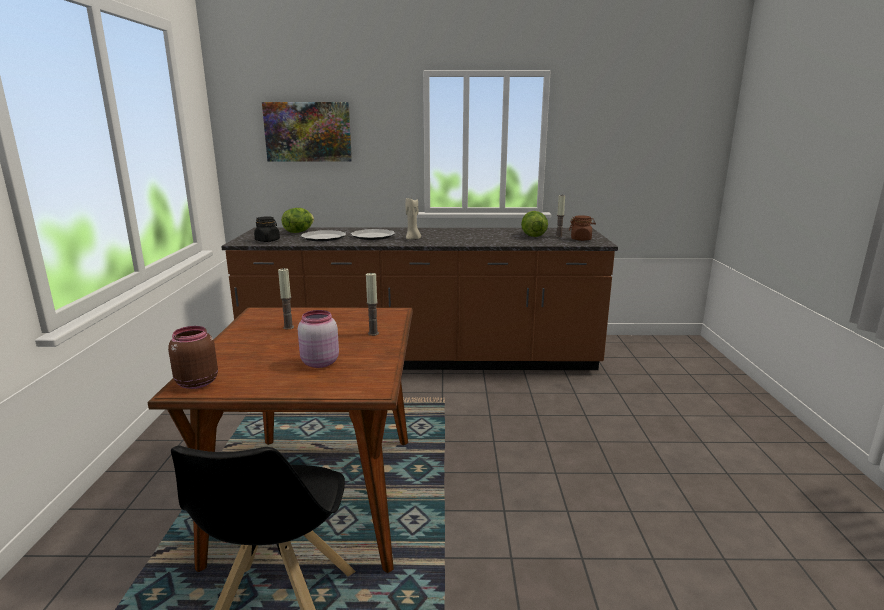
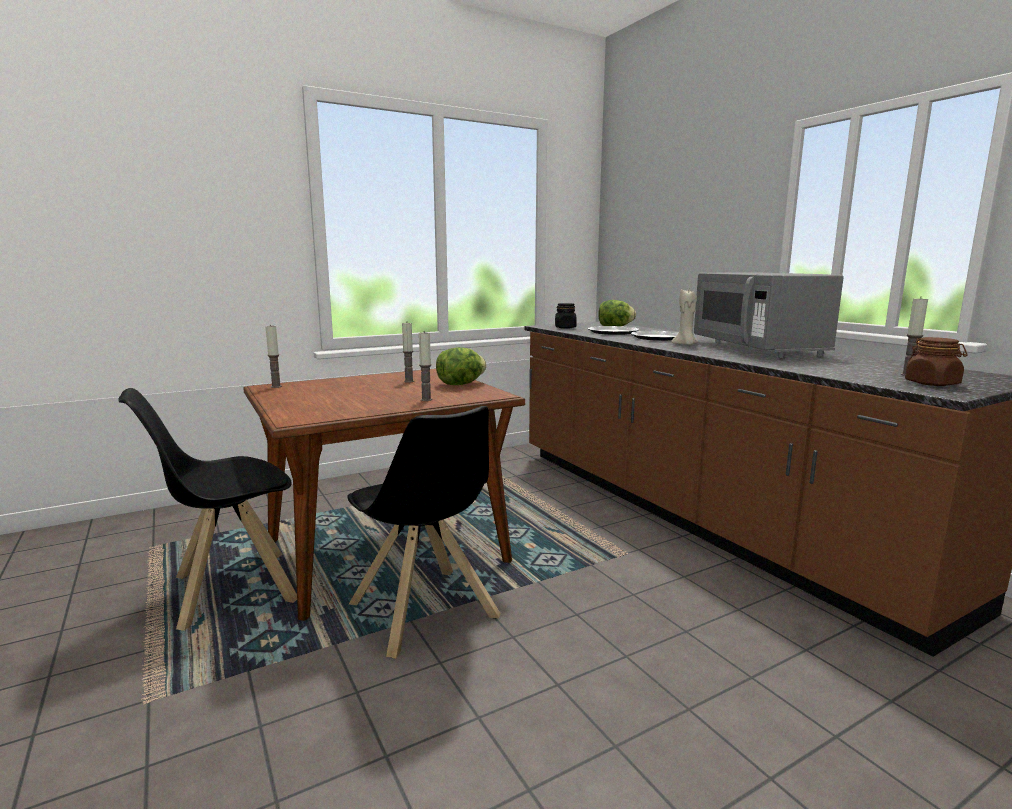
camera: 60 degrees right, 5 degrees down
brown jar [168,326,218,389] -> candle [265,324,282,388]
picture [262,102,352,161] -> none
pink jar [298,310,339,368] -> none
lettuce [521,211,548,237] -> lettuce moved to [436,347,487,385]
none -> black chair [347,406,500,658]
none -> grey microwave [694,272,844,358]

